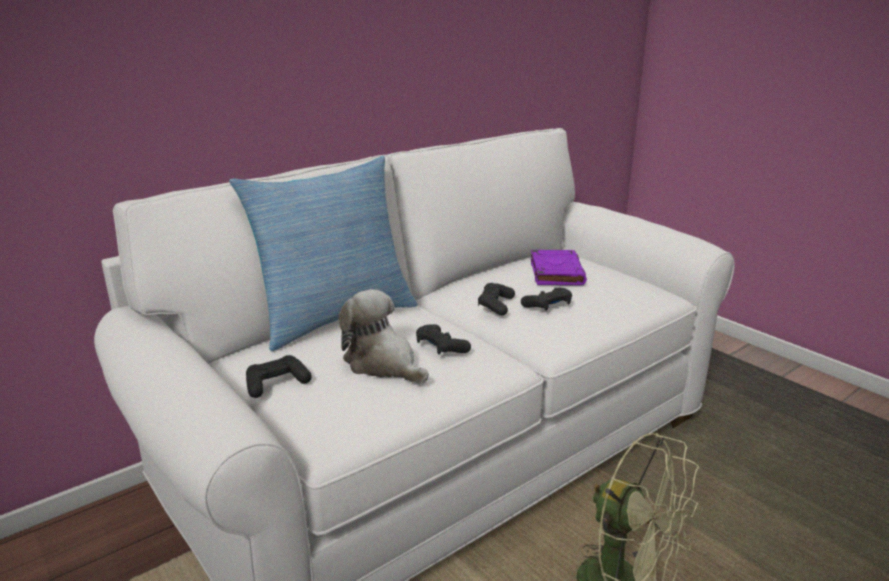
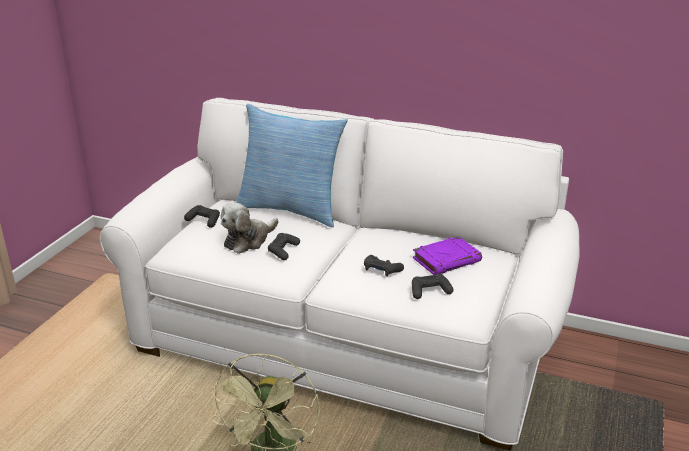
camera: 60 degrees right, 5 degrees up
plush toy [338,289,429,383] -> plush toy turned 150 degrees counterclockwise [221,203,278,254]
black game controller [478,283,515,315] -> black game controller moved to [412,273,454,299]

